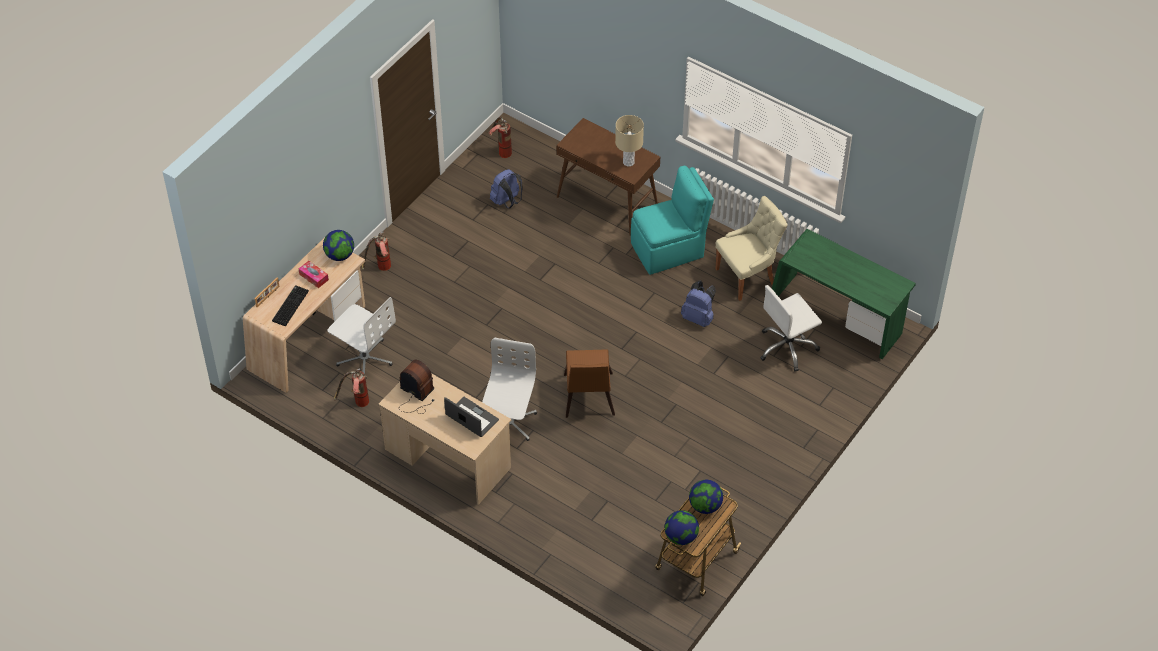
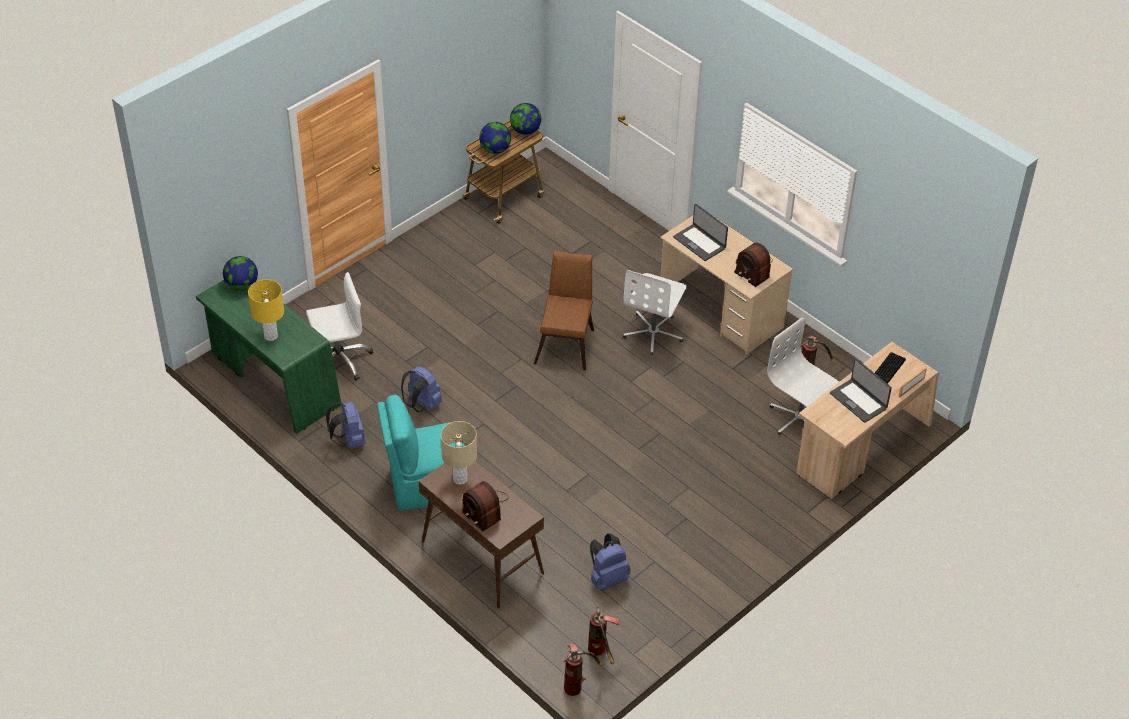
camera: 170 degrees left, 5 degrees down
tissue box [299,261,329,288] -> laptop [830,358,892,423]
globe [323,230,354,261] -> globe moved to [223,256,258,291]
fire extinguisher [361,231,391,271] -> fire extinguisher moved to [563,644,604,696]
beige chair [716,196,788,301] -> blue backpack [326,402,366,448]
none -> yellow table lamp [248,279,284,341]
none -> radio [462,481,509,531]

